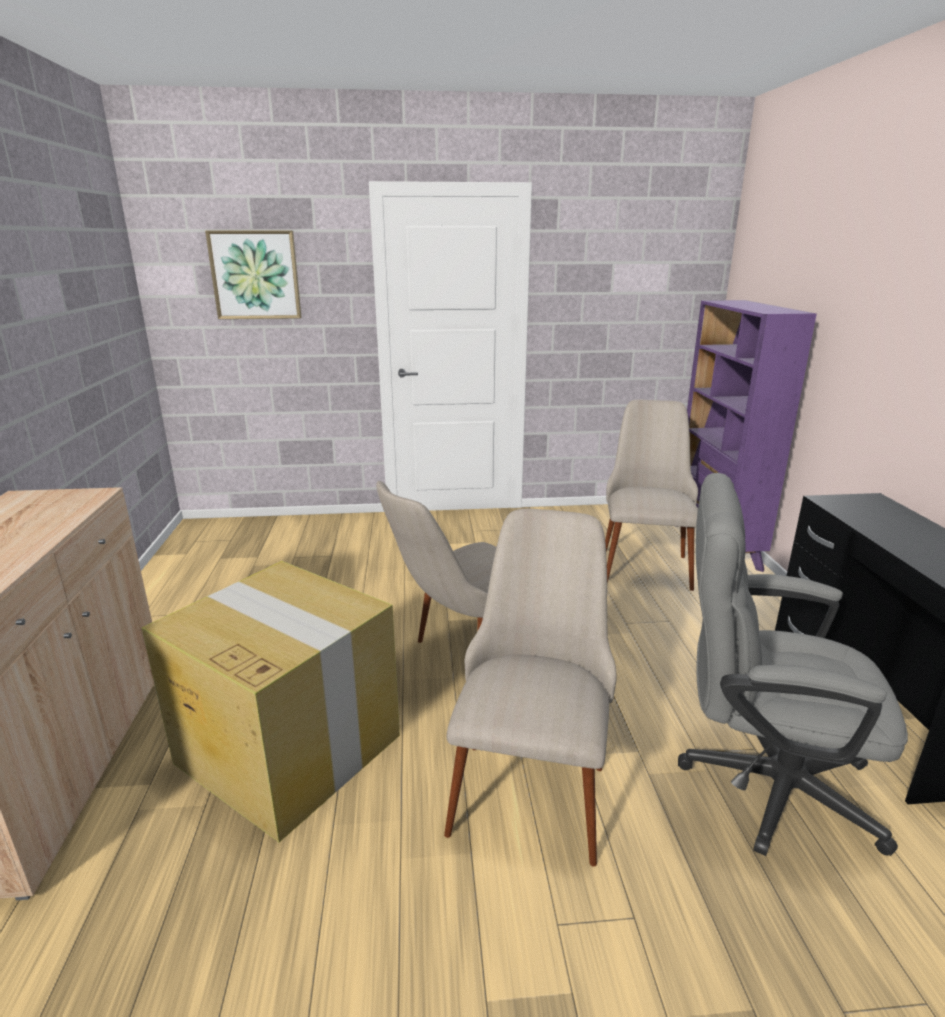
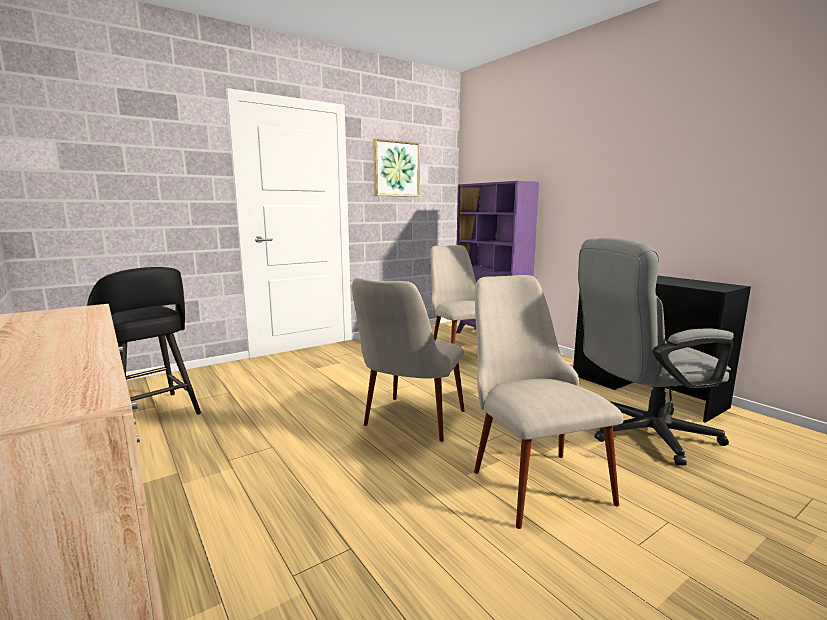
camera: 30 degrees left, 10 degrees down
cardboard box [142,561,400,842] -> none
picture [205,231,302,319] -> picture moved to [373,139,420,197]
none -> black stool [87,267,201,415]

